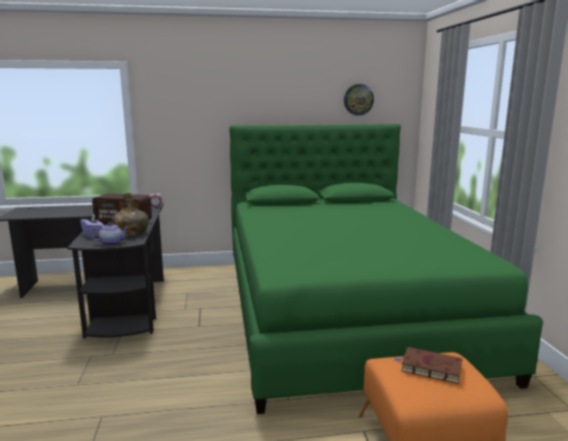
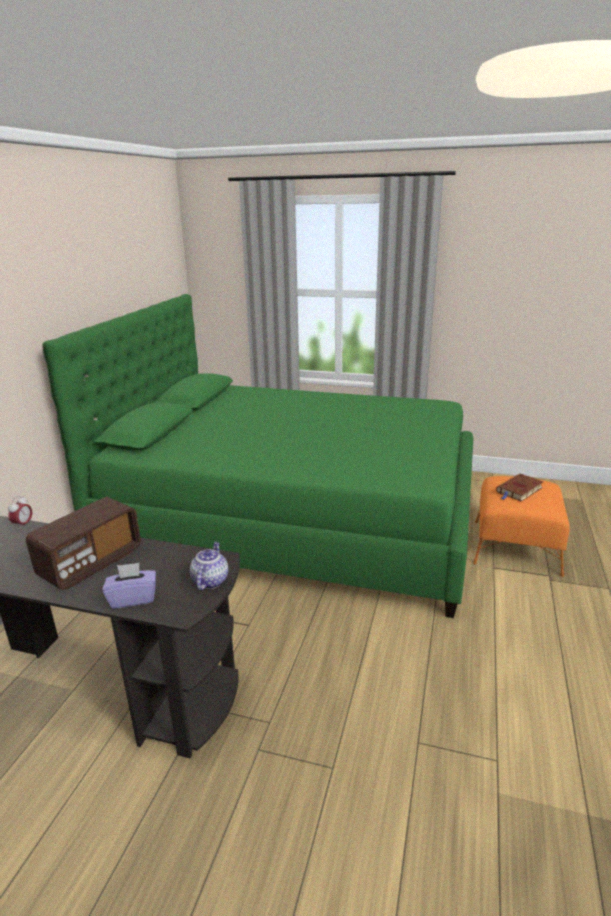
camera: 65 degrees left, 10 degrees up
green bottle [112,193,148,236] -> none
wall clock [344,84,374,115] -> none

